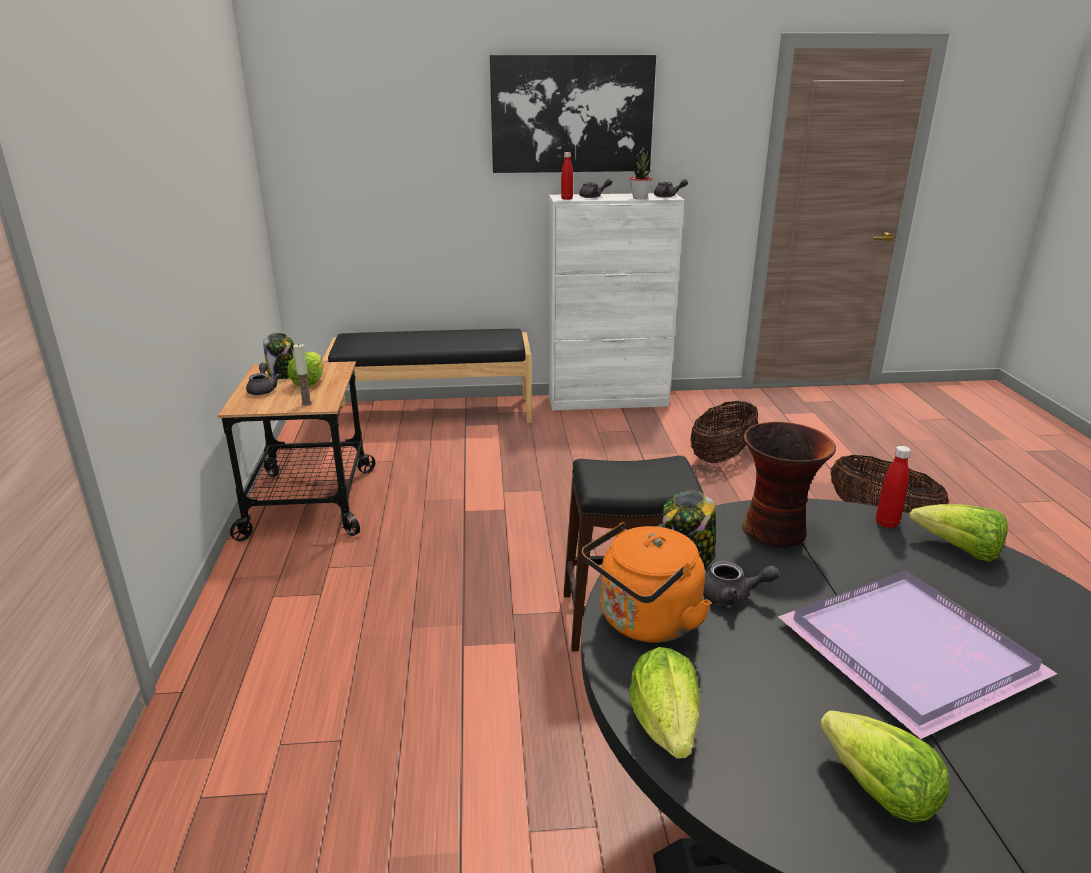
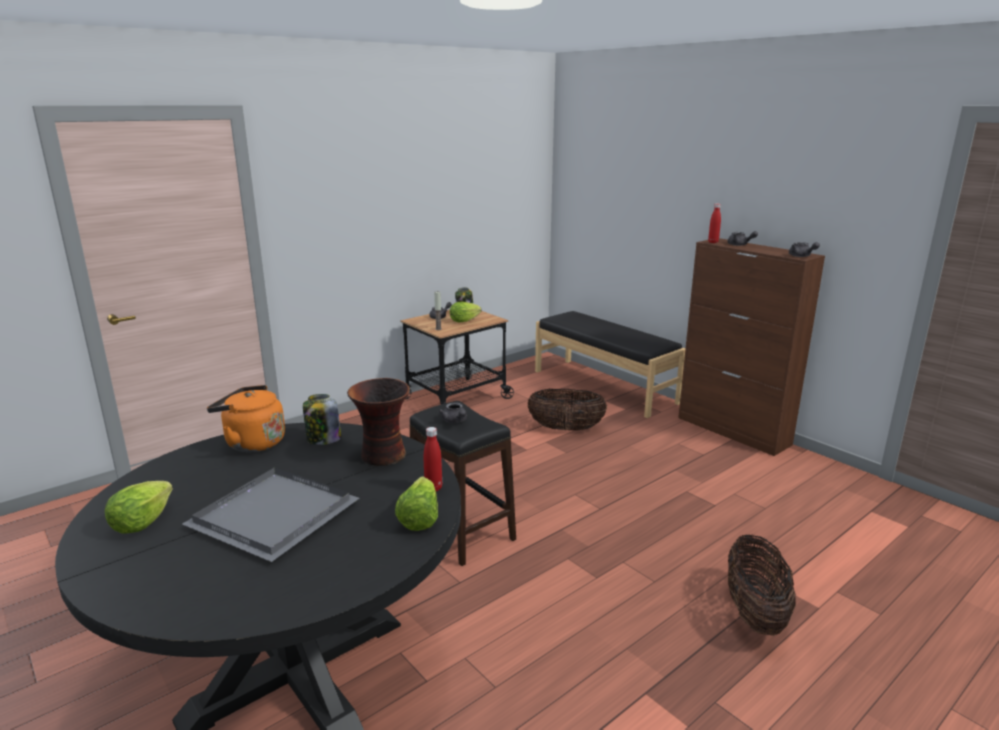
camera: 55 degrees right, 5 degrees down
picture [490,55,656,173] -> none
white cabinet [549,193,684,410] -> brown cabinet [678,238,825,456]
lettuce [629,647,700,759] -> none
potted plant [630,151,653,199] -> none
basket [690,401,758,464] -> basket moved to [528,389,607,431]
grey teapot [703,561,780,606] -> grey teapot moved to [439,402,467,423]
purple tray [778,570,1057,739] -> grey tray [182,468,359,562]

